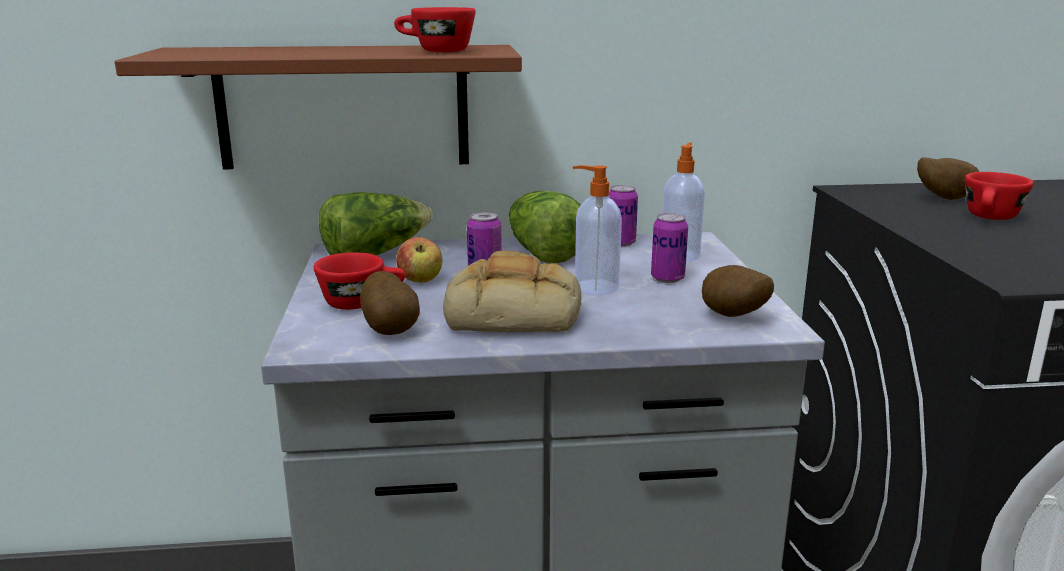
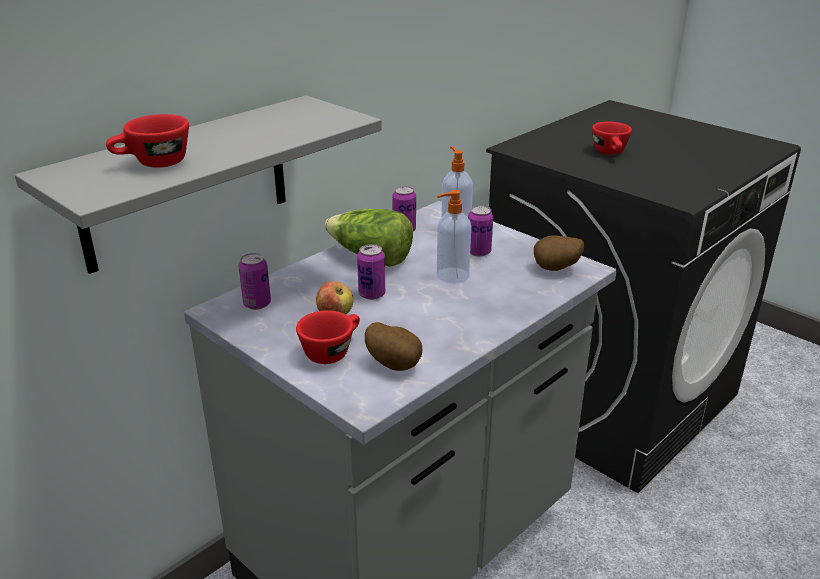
camera: 40 degrees left, 10 degrees up
brown shelf [115,45,522,170] -> grey shelf [15,95,382,274]
lettuce [318,192,433,256] -> can [239,253,271,310]
red cup [394,7,476,52] -> red cup moved to [106,114,189,168]
bread [443,250,582,332] -> none
potato [917,157,979,200] -> none

